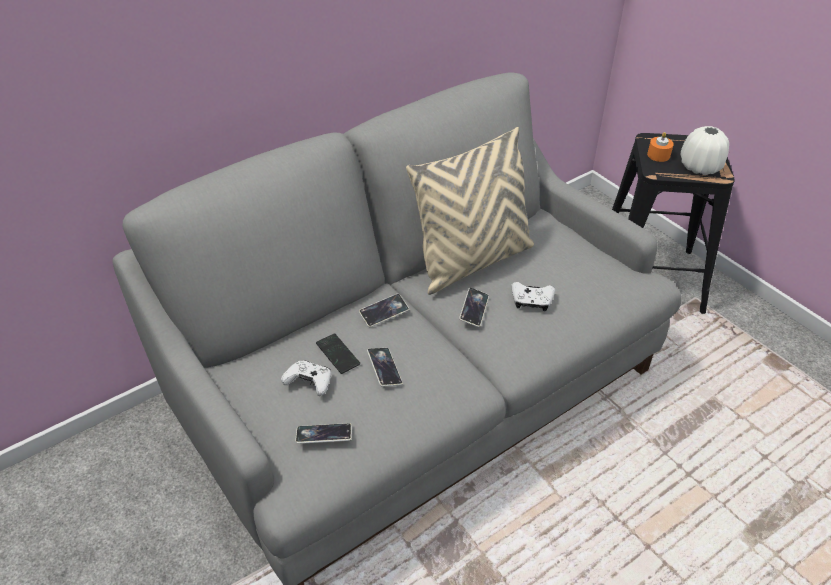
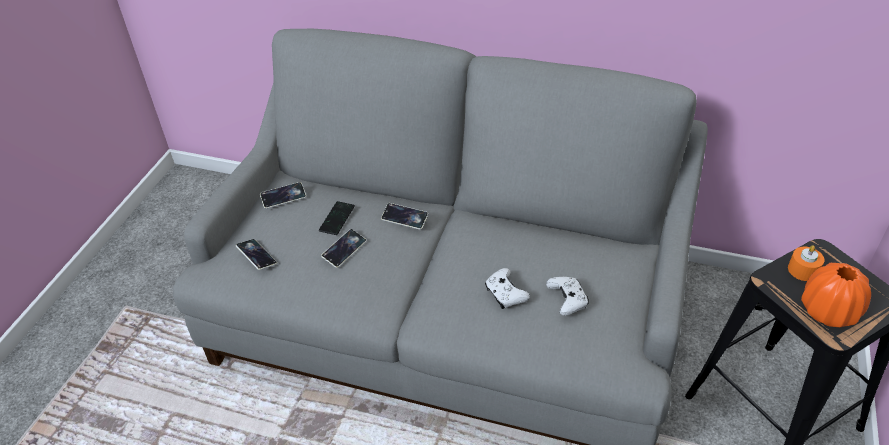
camera: 55 degrees right, 0 degrees up
white game controller [281,360,331,396] -> white game controller moved to [546,277,589,316]
beige pillow [406,127,534,295] -> none
phone [459,288,489,327] -> phone moved to [260,182,306,209]
white vase [681,126,729,175] -> orange vase [801,263,871,327]

